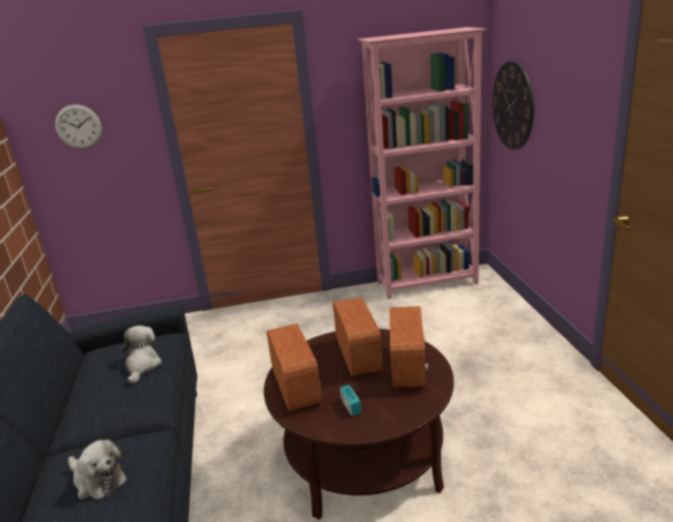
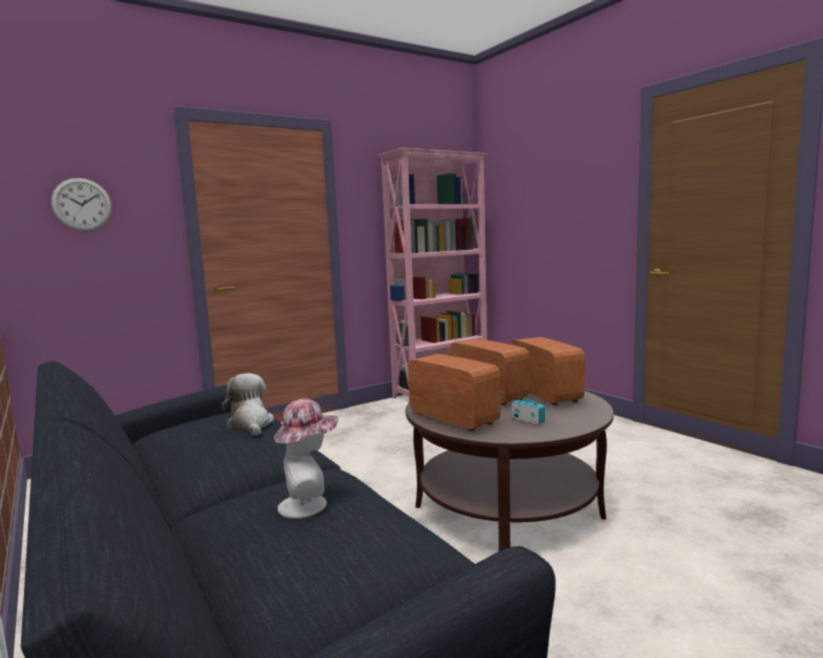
camera: 25 degrees left, 15 degrees down
plush toy [68,439,127,499] -> hat [274,399,338,519]
wall clock [492,61,534,150] -> none

